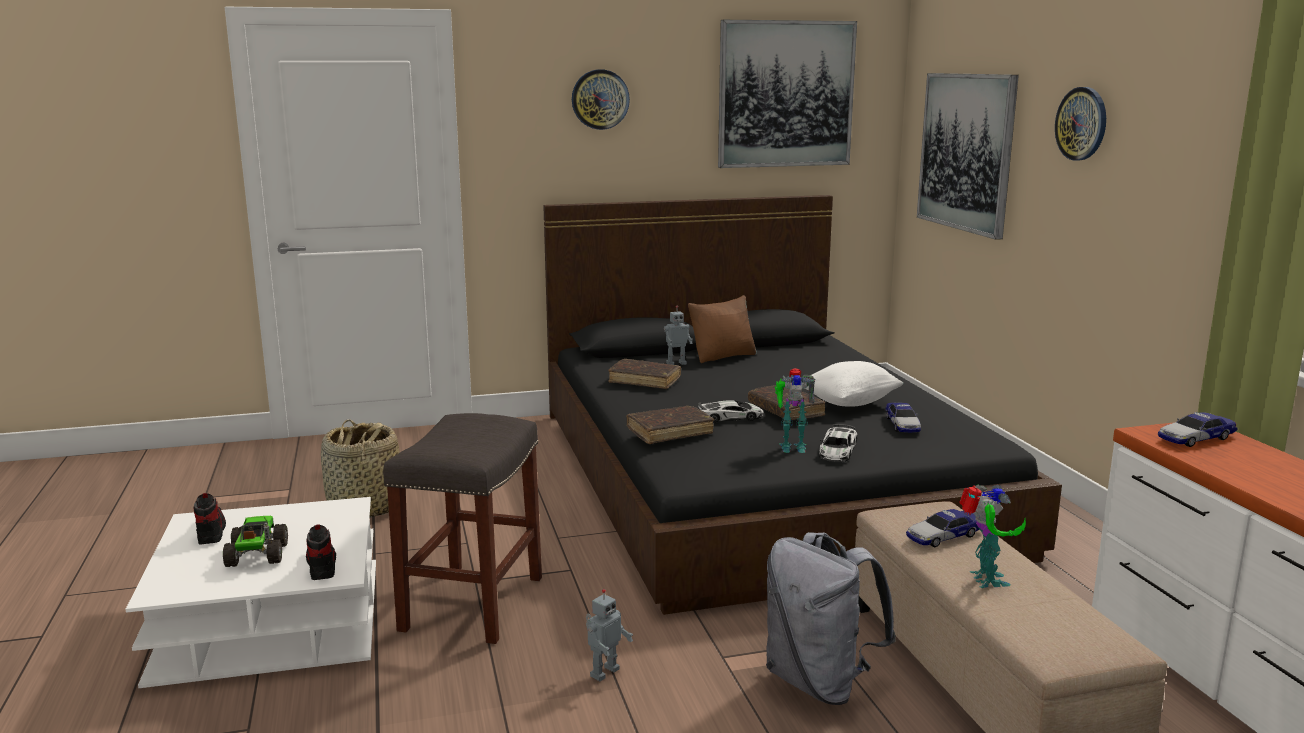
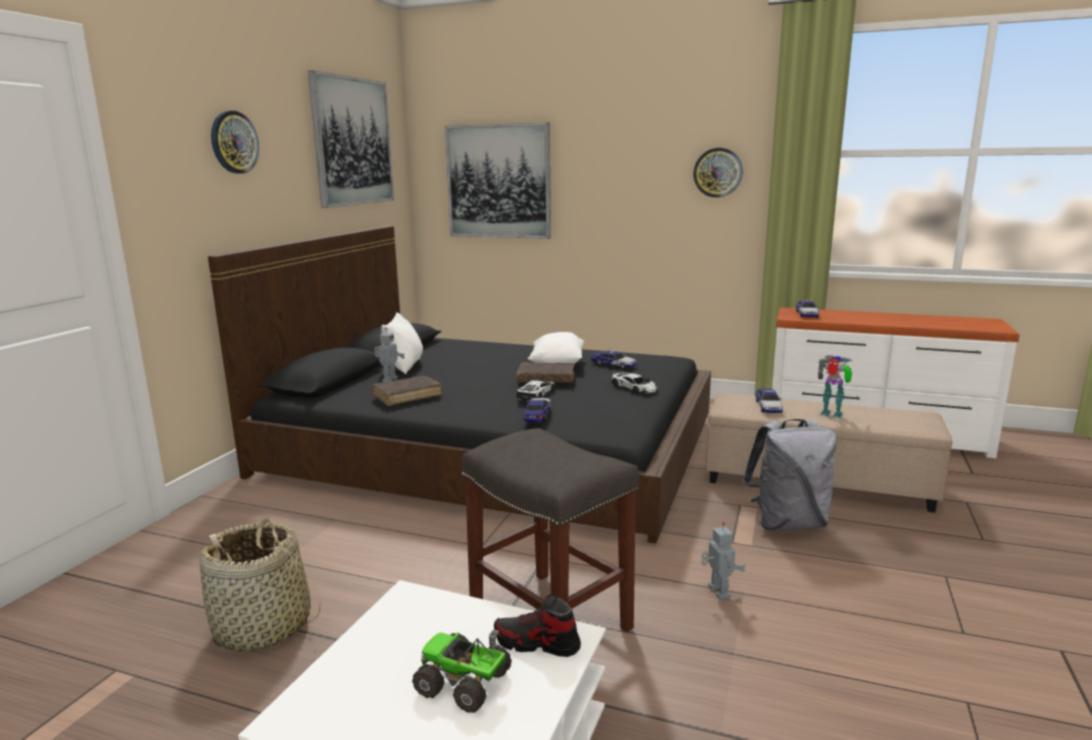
camera: 55 degrees left, 0 degrees up
shoe [194,493,226,545] -> none
brown book [626,406,714,444] -> toy car [523,398,551,422]
brown pillow [688,295,757,363] -> white pillow [381,312,423,374]
toy robot [775,368,815,453] -> none
wall clock [1055,87,1106,161] -> wall clock moved to [693,148,743,198]

